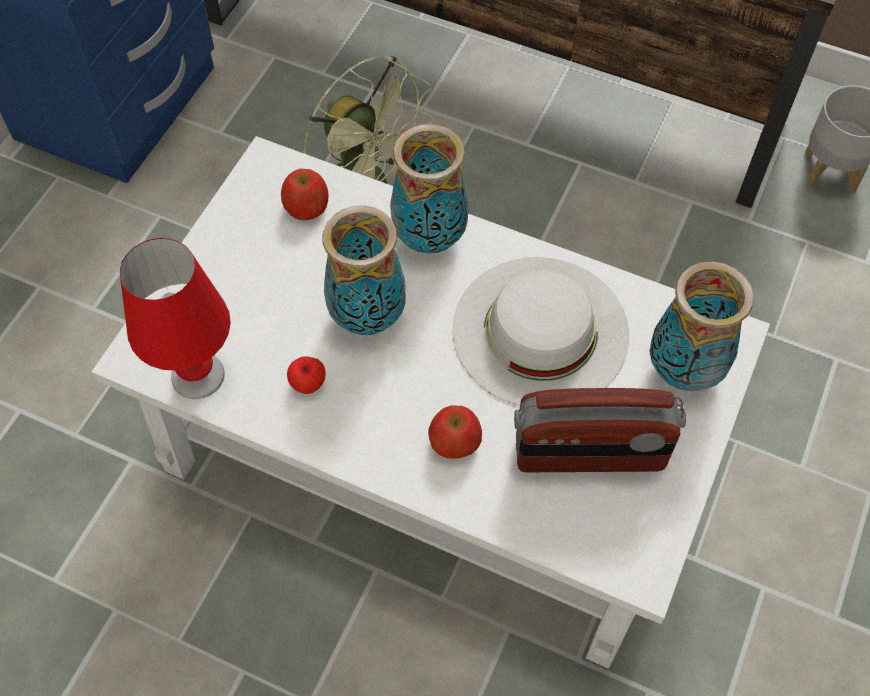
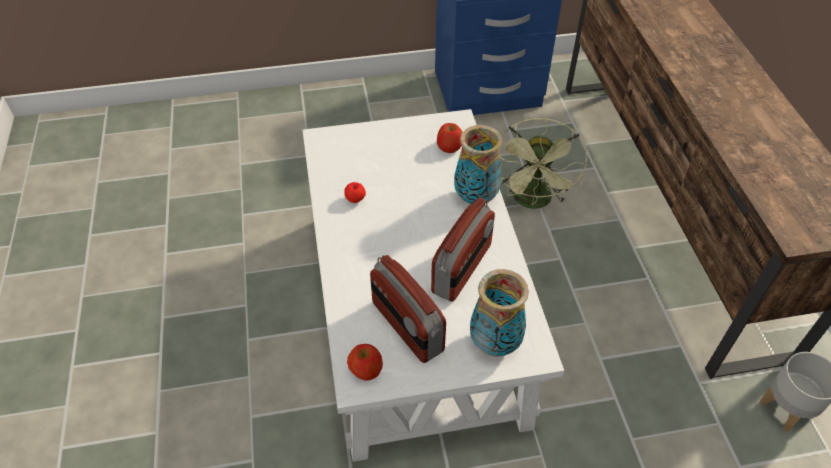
camera: 55 degrees right, 10 degrees down
red table lamp [120,238,231,399] -> none
vase [322,205,406,335] -> none
apple [428,405,482,459] -> apple moved to [347,344,383,380]
white hat [452,257,629,406] -> radio [431,198,495,302]

